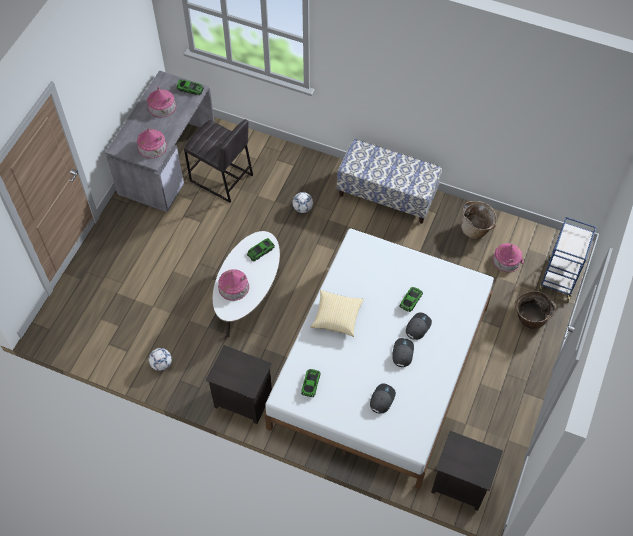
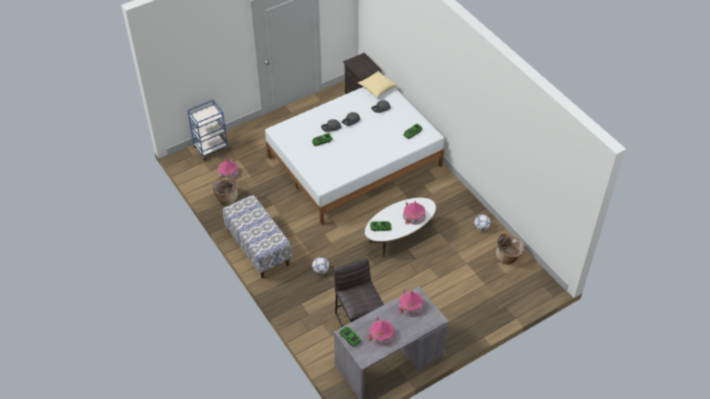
camera: 145 degrees left, 10 degrees down
black nightstand [206,345,272,424] -> none
pillow [310,290,364,337] -> pillow moved to [358,71,397,98]
basket [515,291,555,329] -> basket moved to [496,234,524,264]

